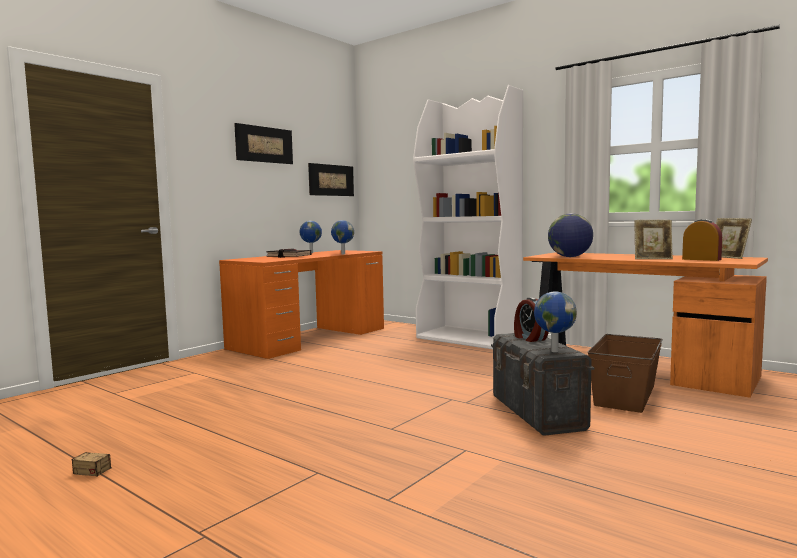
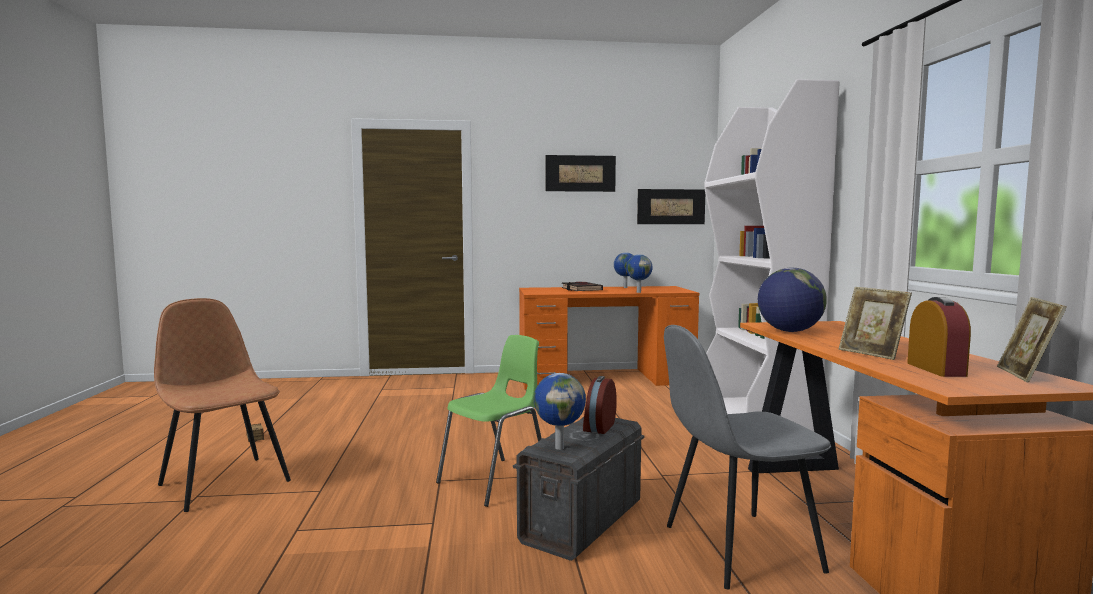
camera: 45 degrees right, 0 degrees up
brown storage box [587,334,663,413] -> grey chair [664,325,831,589]
none -> brown chair [154,298,291,512]
none -> green chair [436,335,542,507]

